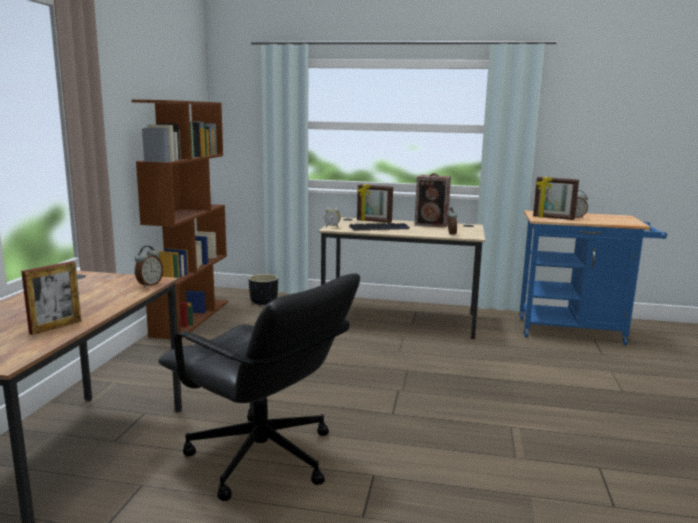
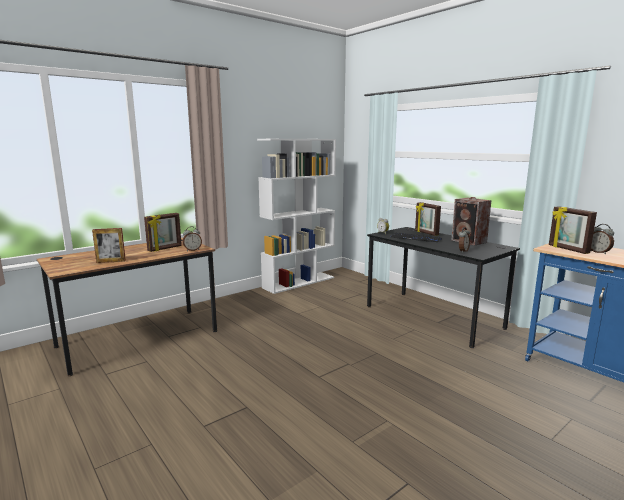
camera: 40 degrees right, 0 degrees up
brown bookcase [132,100,228,339] -> white bookcase [257,139,336,294]
black office chair [158,274,360,501] -> none
black planter [249,274,278,305] -> none
beige desk [318,217,485,339] -> black desk [367,227,520,348]
none -> picture frame [144,213,182,252]

